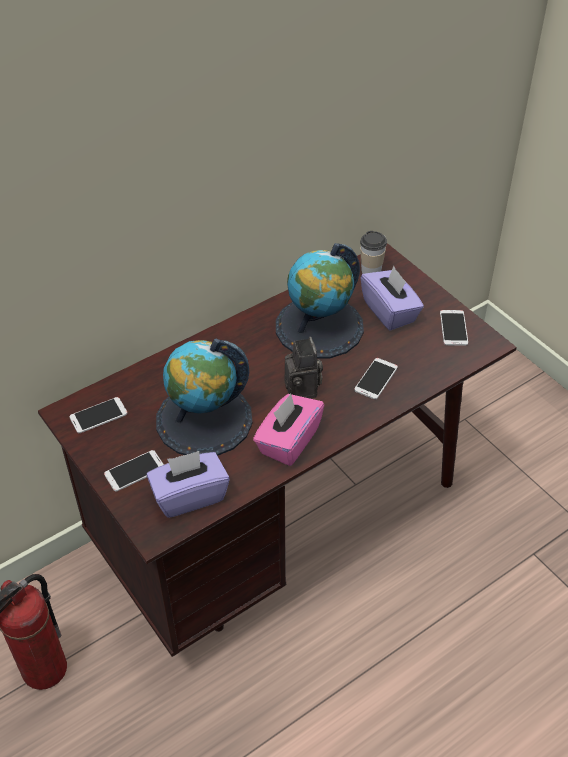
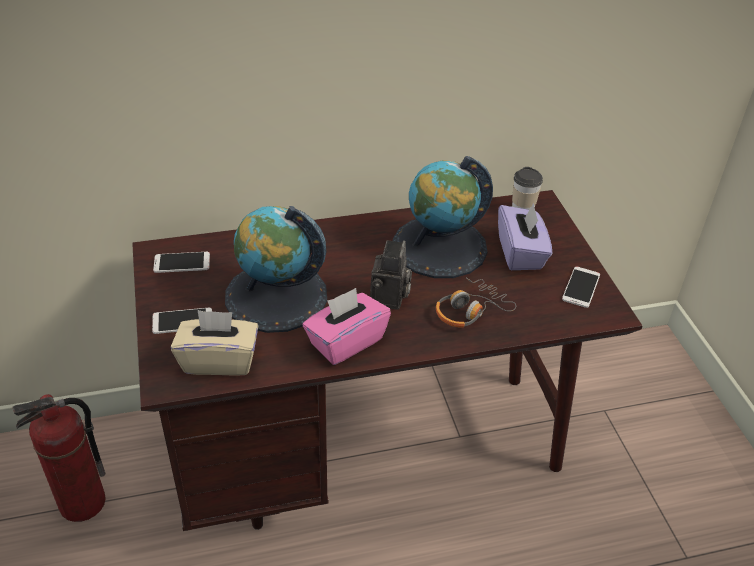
camera: 20 degrees right, 5 degrees down
purple tissue box [147,451,230,518] -> beige tissue box [171,310,258,376]
phone [354,358,398,399] -> headphones [436,277,516,327]

